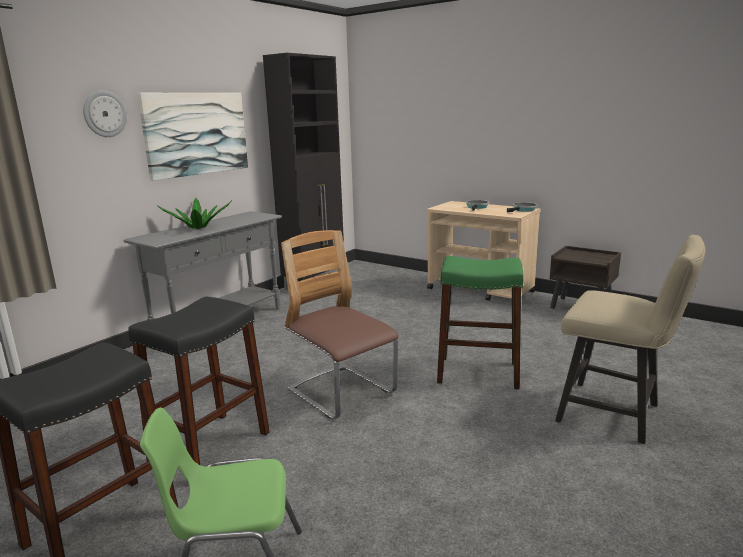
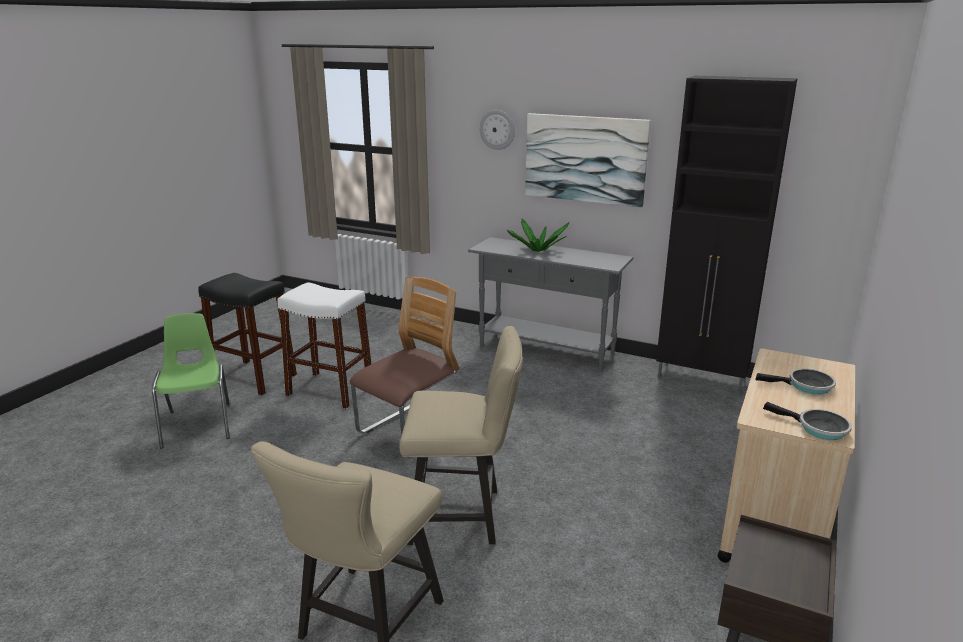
camera: 80 degrees right, 5 degrees up
black stool [128,297,270,465] -> white stool [277,283,371,409]
green stool [437,256,524,390] -> beige chair [399,326,523,545]

